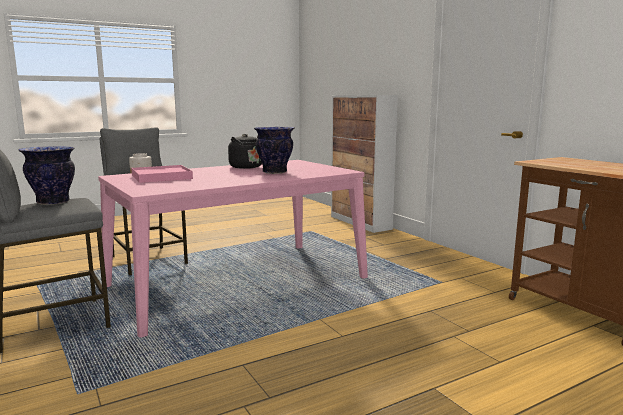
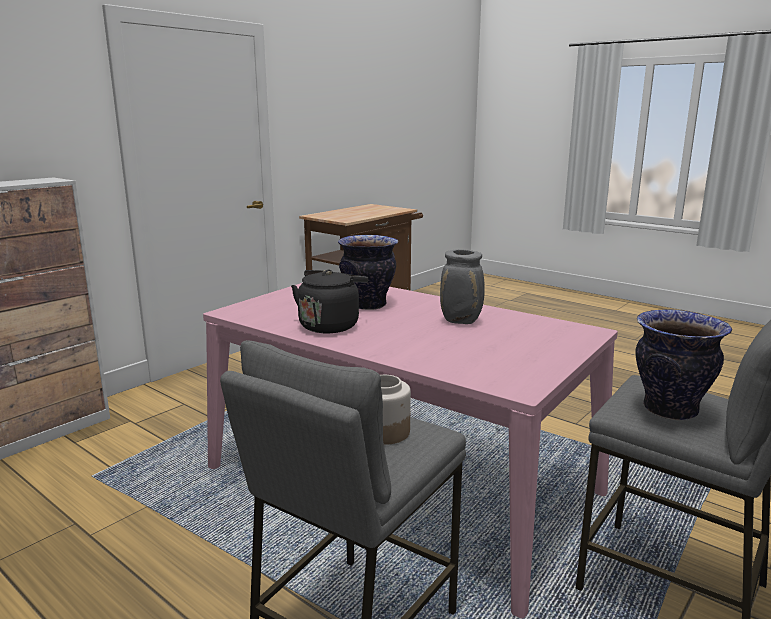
camera: 110 degrees left, 5 degrees up
pink tray [131,165,193,183] -> none
none -> grey vase [440,249,485,324]

